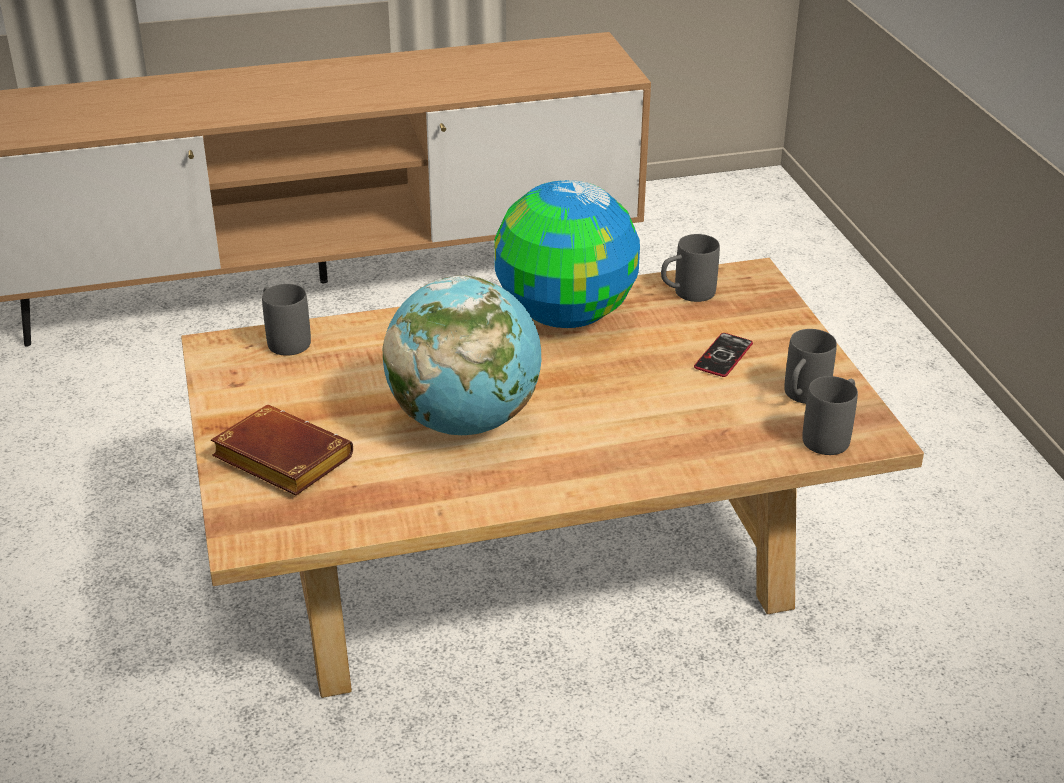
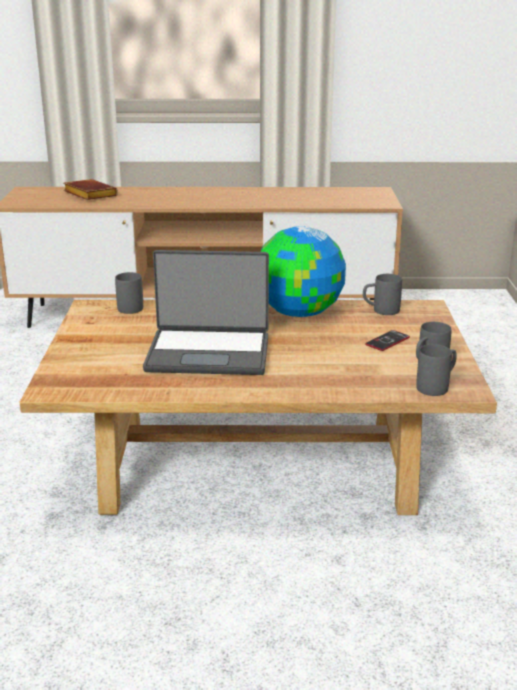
camera: 15 degrees right, 10 degrees down
brown book [211,405,353,496] -> brown book moved to [63,179,118,200]
globe [383,276,541,435] -> laptop [143,250,269,375]

